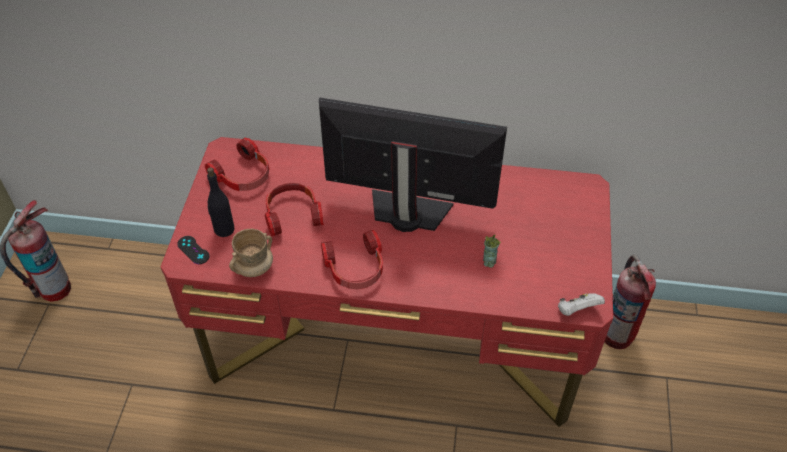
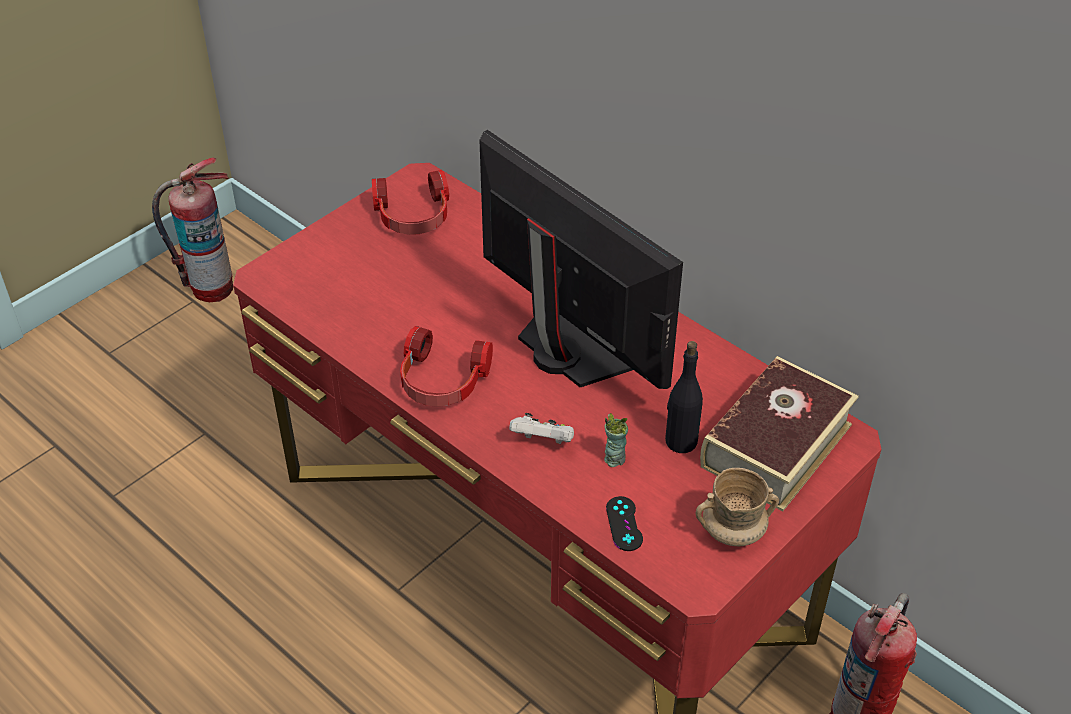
camera: 35 degrees right, 5 degrees down
black game controller [177,236,210,264] -> black game controller moved to [606,496,643,551]
black bottle [207,167,234,237] -> black bottle moved to [665,341,703,453]
beige mug [229,229,273,277] -> beige mug moved to [695,468,779,547]
headphones [265,182,324,236] -> none
white game controller [558,293,605,316] -> white game controller moved to [509,413,574,444]
none -> book [700,356,859,511]

